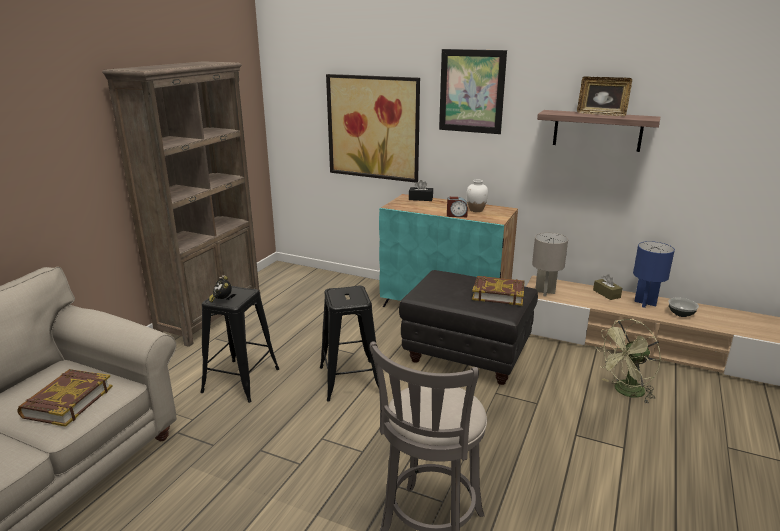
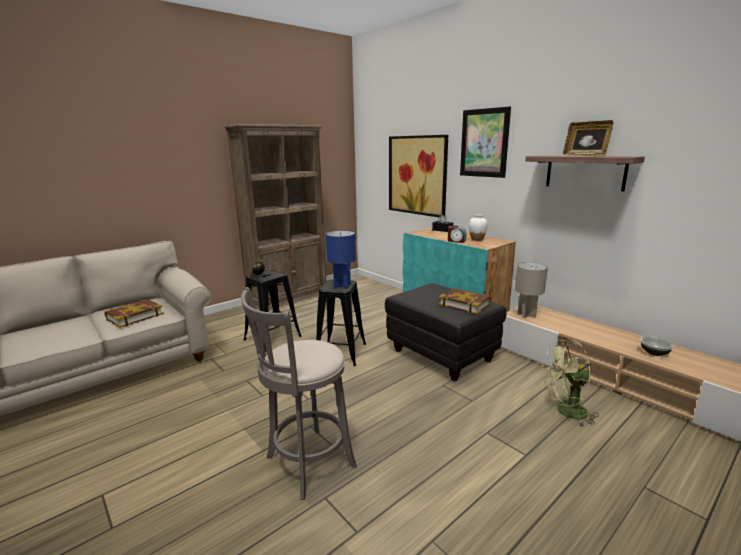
camera: 25 degrees right, 5 degrees down
brown tissue box [593,274,622,300] -> none
blue table lamp [633,241,675,308] -> blue table lamp moved to [325,230,356,289]

